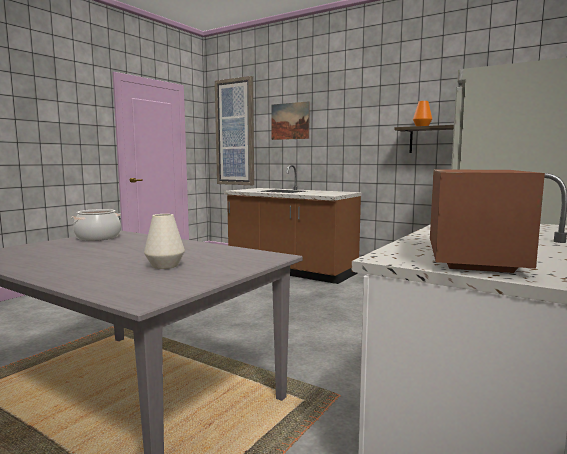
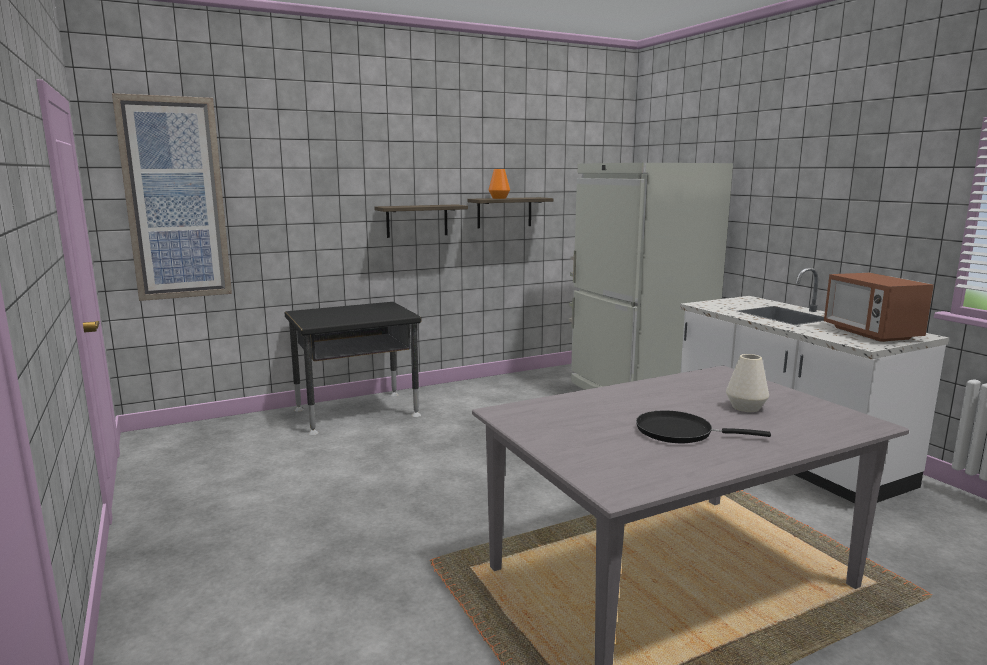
camera: 60 degrees left, 5 degrees up
cooking pot [71,209,121,241] -> none
brown counter [224,165,362,284] -> black desk [285,302,421,435]
picture [271,101,310,140] -> none
microwave [430,169,545,273] -> microwave turned 150 degrees counterclockwise [824,273,934,342]
none -> shelf [374,204,468,238]
none -> black frying pan [636,410,771,443]

